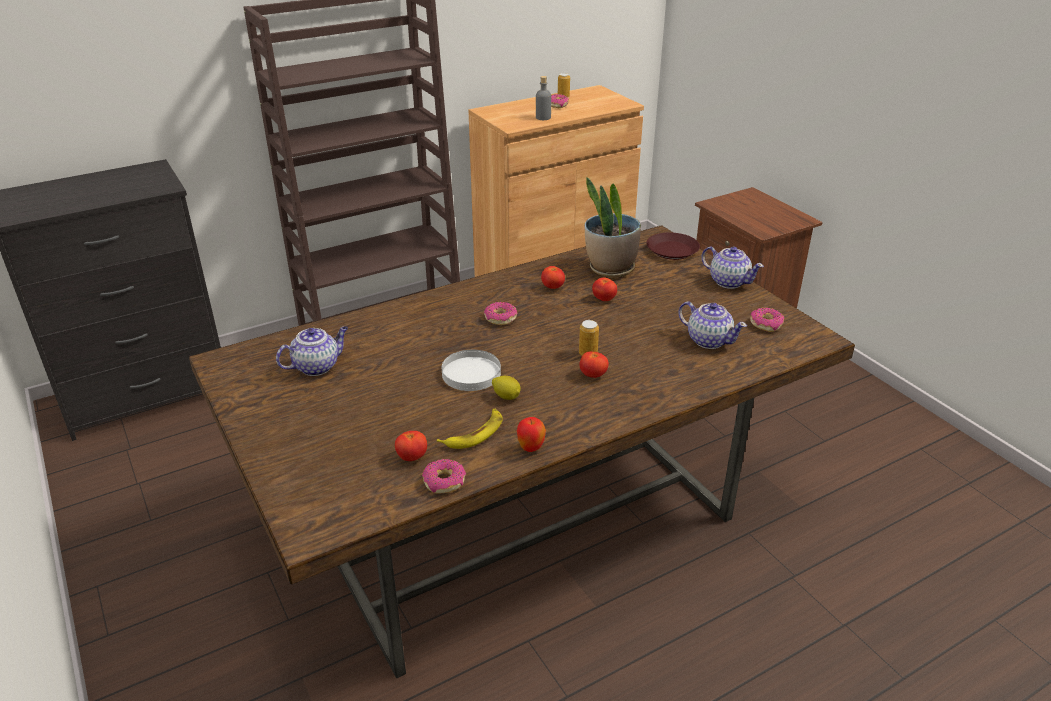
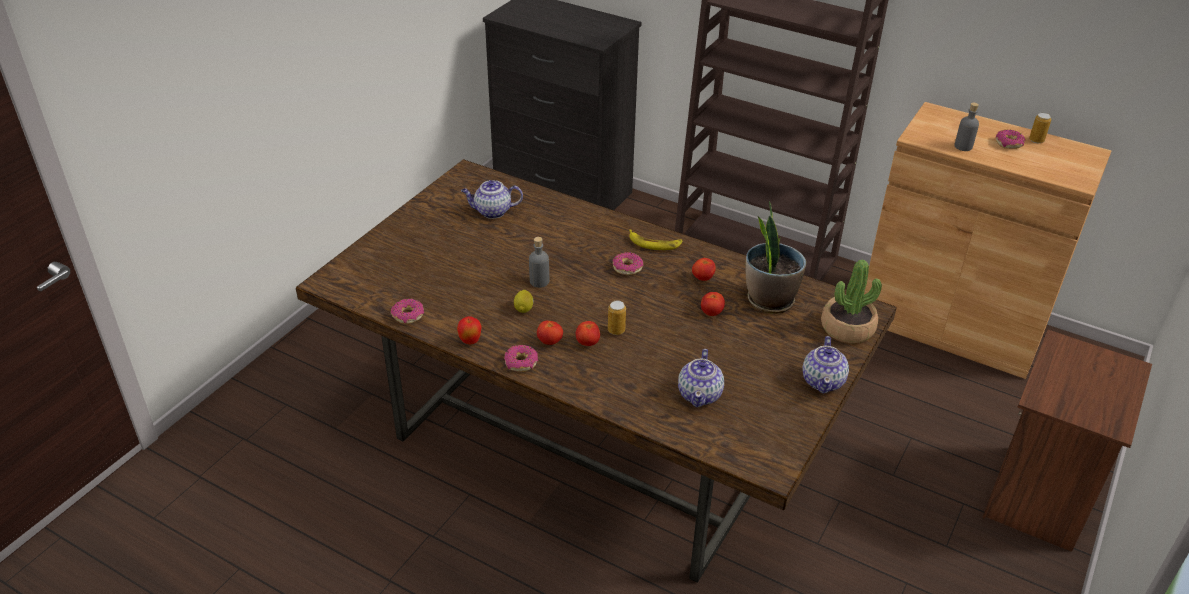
camera: 60 degrees right, 5 degrees up
teapot [276,326,348,376] -> teapot turned 150 degrees clockwise [461,180,523,219]
tomato [395,431,427,461] -> tomato moved to [537,321,563,345]
banana [437,409,503,449] -> banana moved to [629,229,683,250]
white plate [442,350,501,391] -> grey bottle [529,237,549,288]
brown plate [646,232,700,260] -> potted plant [821,260,882,343]
donut [750,307,784,332] -> donut moved to [504,345,538,372]

